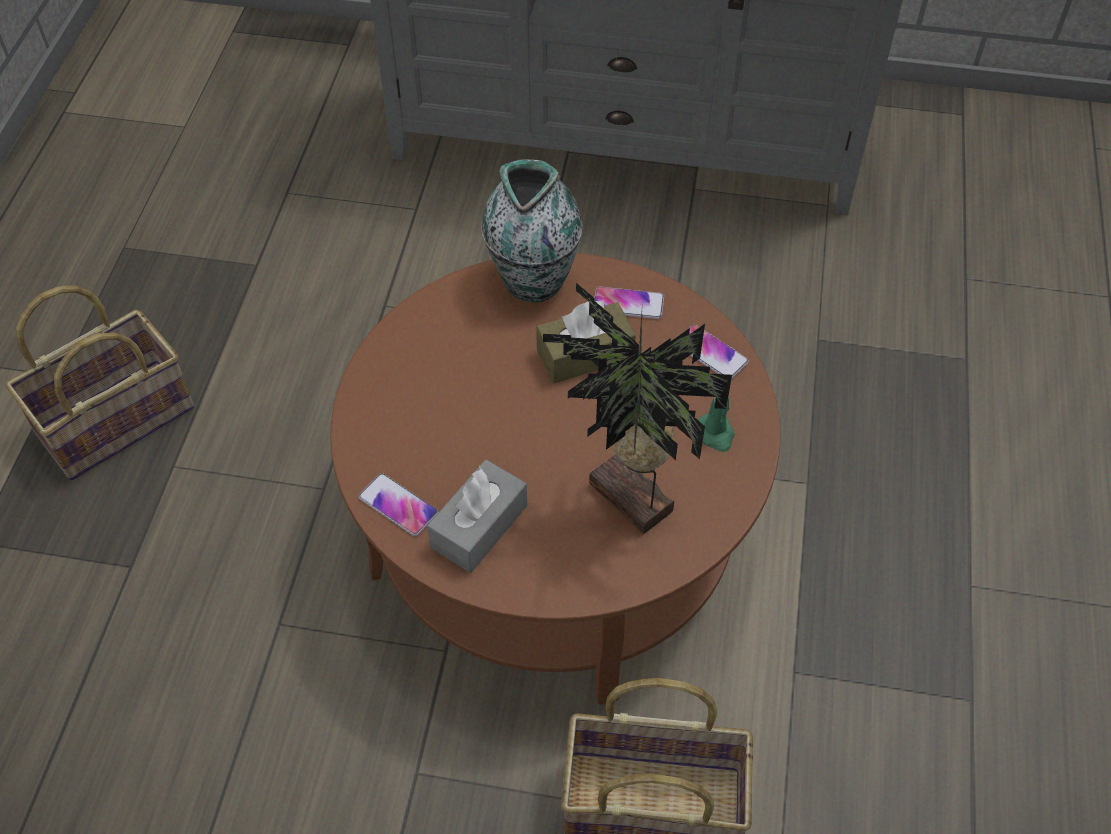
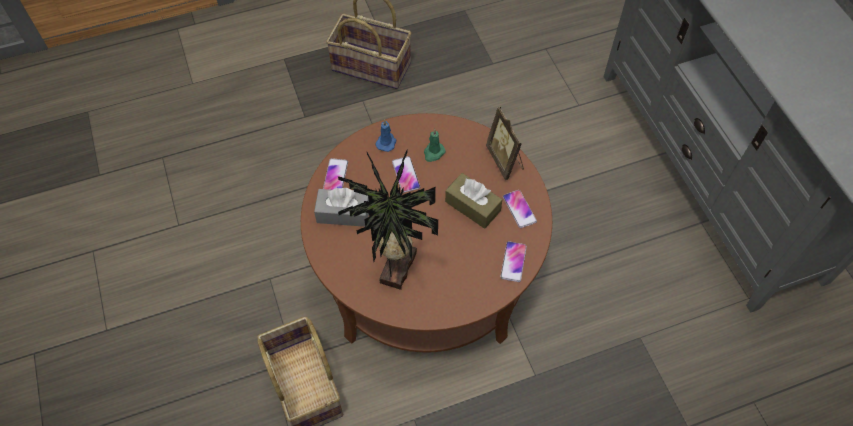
camera: 60 degrees right, 5 degrees up
vase [481,160,583,302] -> picture frame [486,107,524,180]
green candle [698,397,735,452] -> green candle moved to [424,129,446,162]
none -> blue candle [375,120,396,152]
none -> phone [392,156,420,193]

